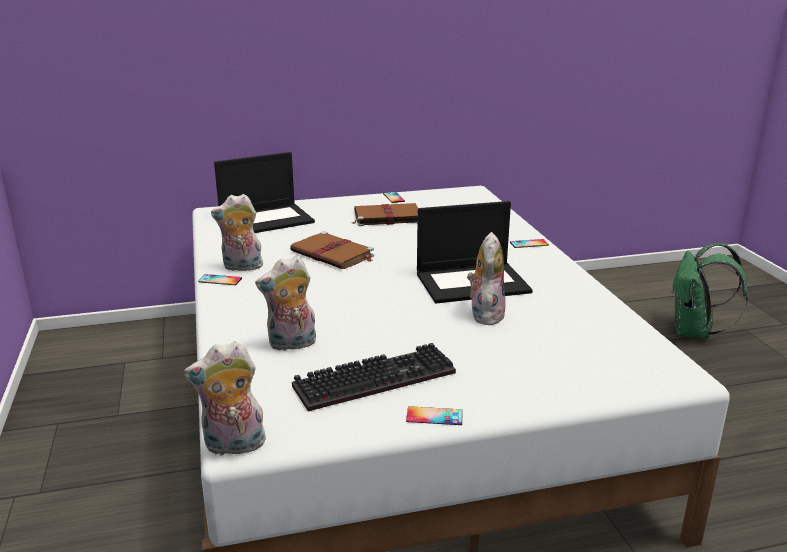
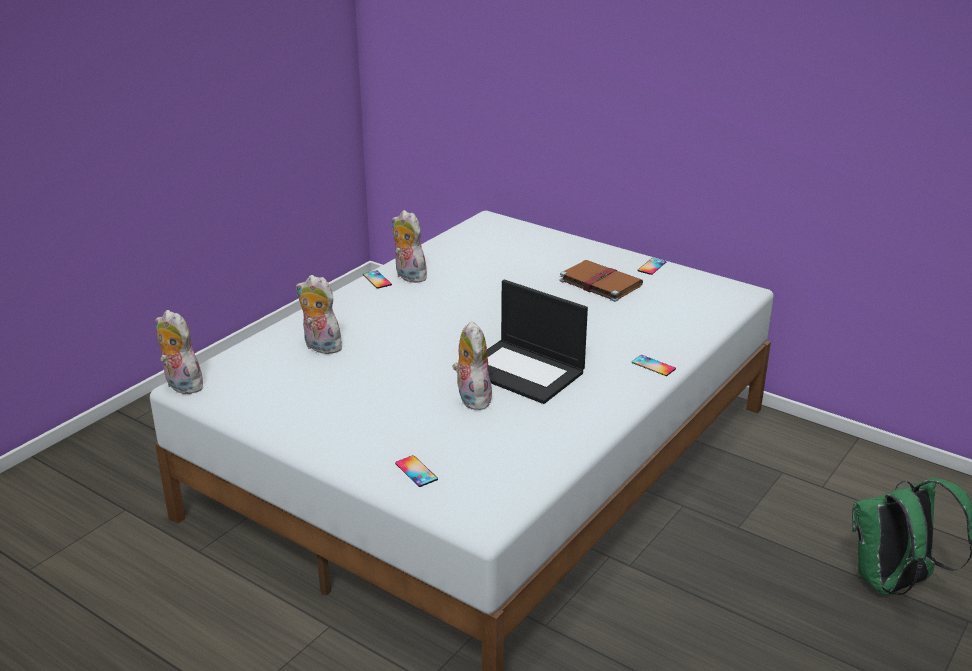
camera: 50 degrees right, 5 degrees up
laptop [214,152,315,233] -> none
brown book [290,231,374,269] -> none
keyboard [292,343,456,412] -> none
phone [406,406,463,425] -> phone moved to [395,455,438,487]
plush toy [467,232,506,325] -> plush toy turned 75 degrees counterclockwise [452,321,492,410]

